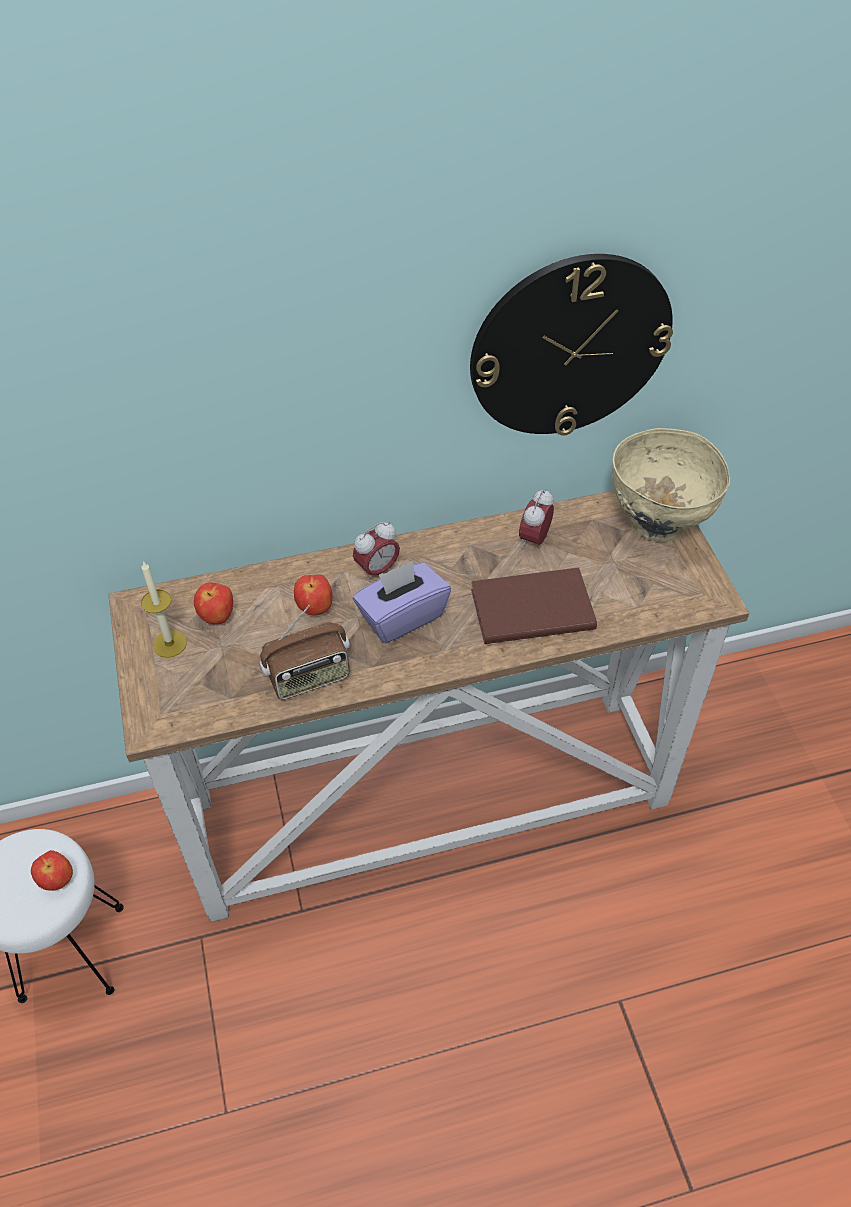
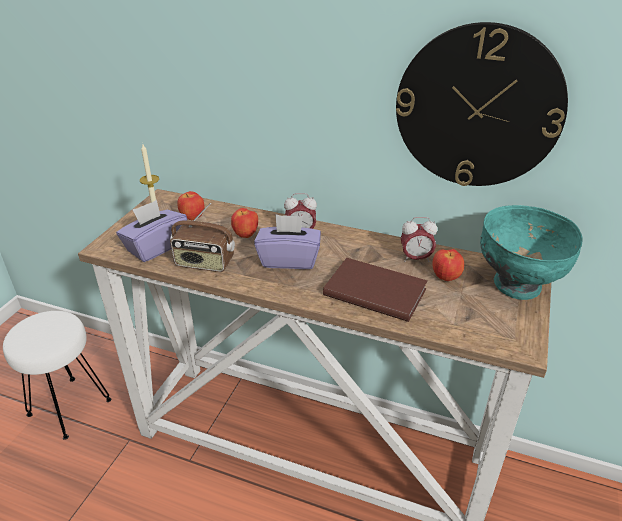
camera: 35 degrees right, 15 degrees down
apple [31,850,73,891] -> apple moved to [433,249,464,281]
alarm clock [519,489,554,548] -> alarm clock turned 150 degrees counterclockwise [401,217,437,262]
beige bowl [612,428,730,542] -> turquoise bowl [480,205,583,300]
none -> purple tissue box [116,200,187,262]

